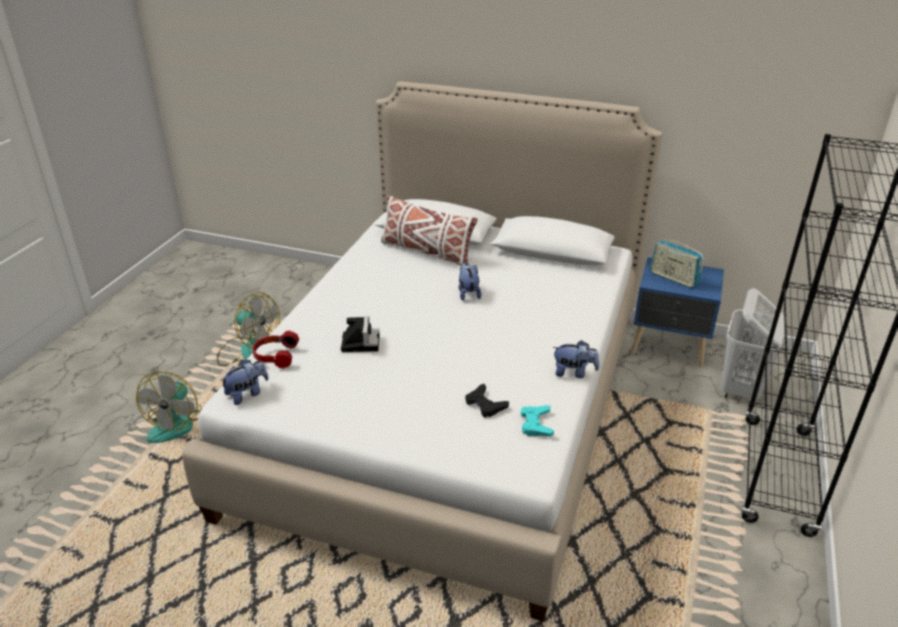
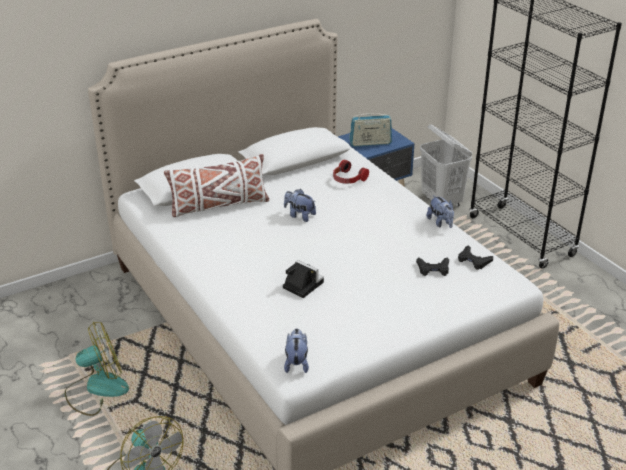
camera: 50 degrees left, 0 degrees up
headphones [252,330,299,369] -> headphones moved to [333,159,369,184]
turquoise game controller [521,405,554,436] -> black game controller [458,245,493,270]
plush toy [552,340,599,378] -> plush toy turned 105 degrees clockwise [427,195,454,228]

